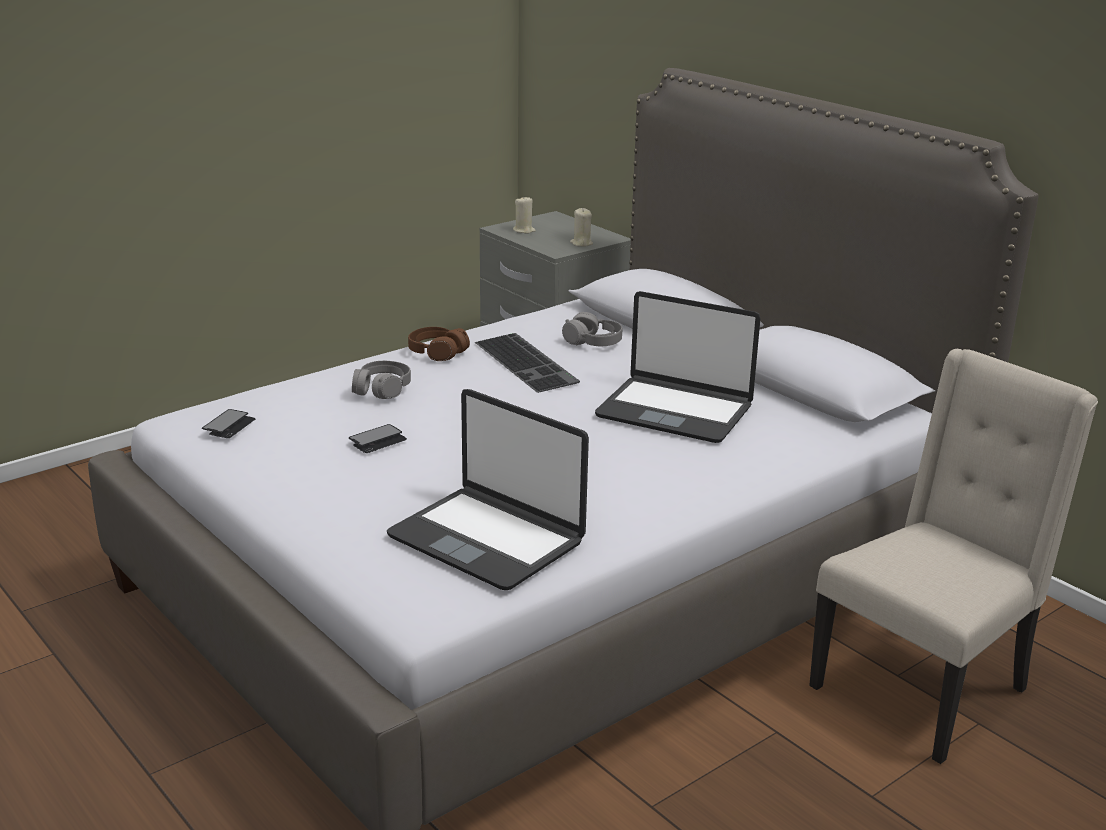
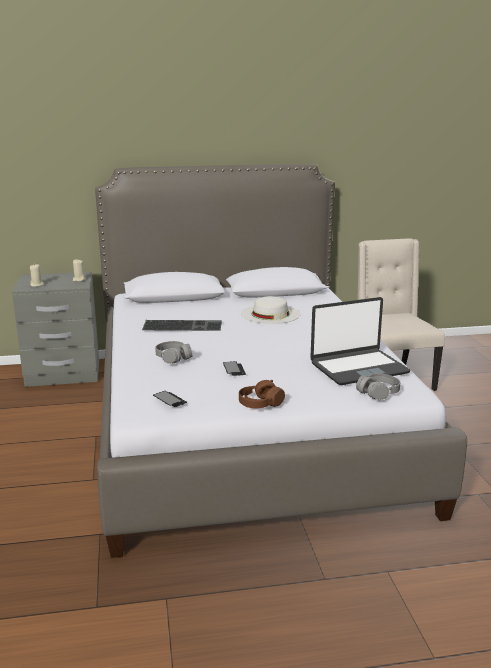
camera: 60 degrees left, 5 degrees down
brown headphones [408,327,470,361] -> brown headphones moved to [239,380,285,408]
grey headphones [562,312,623,346] -> grey headphones moved to [356,374,400,400]
laptop [595,291,760,443] -> white hat [241,296,300,324]

